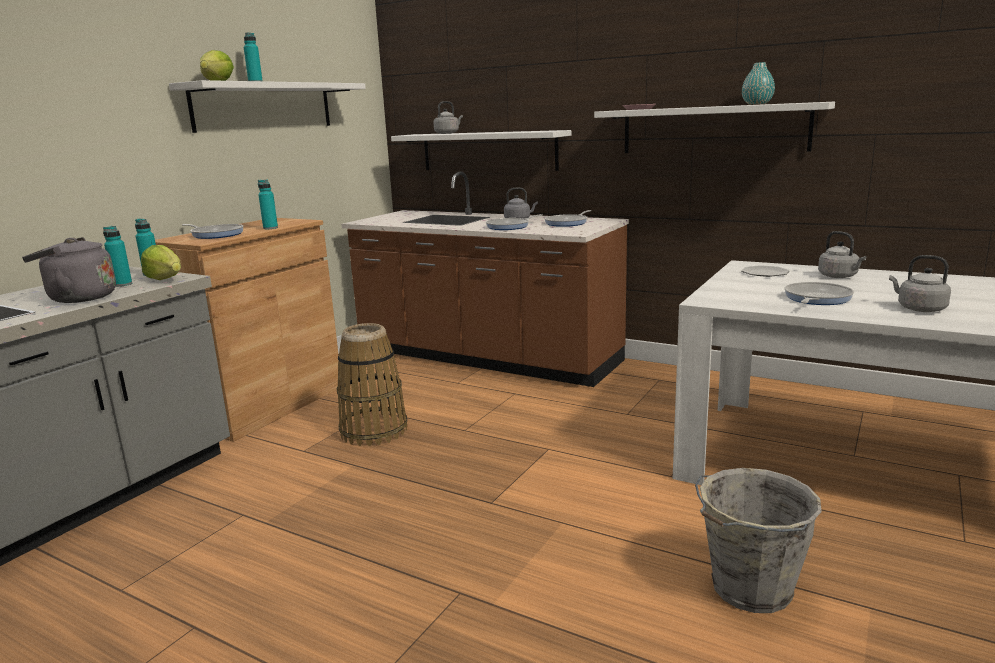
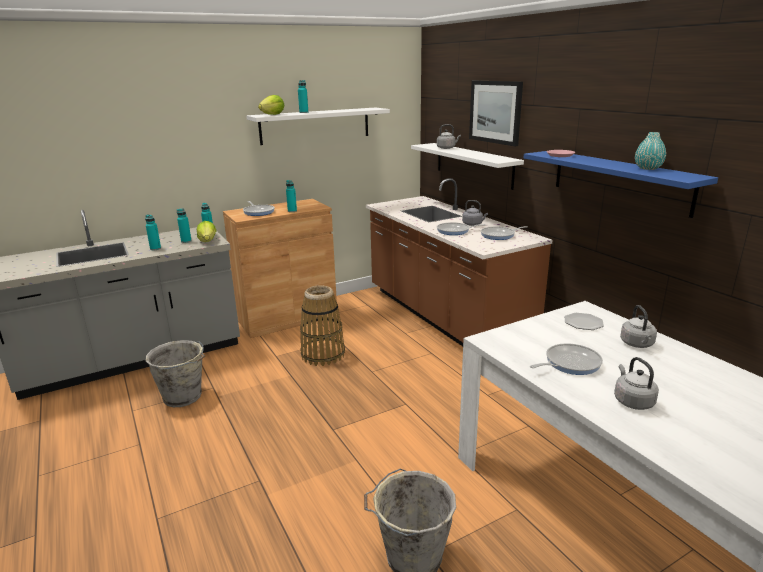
camera: 30 degrees right, 5 degrees up
grey kettle [22,237,116,303] -> turquoise bottle [145,214,161,250]
white shelf [594,102,835,153] -> blue shelf [524,151,718,218]
none -> grey bucket [146,340,205,407]
none -> picture [469,81,523,146]

